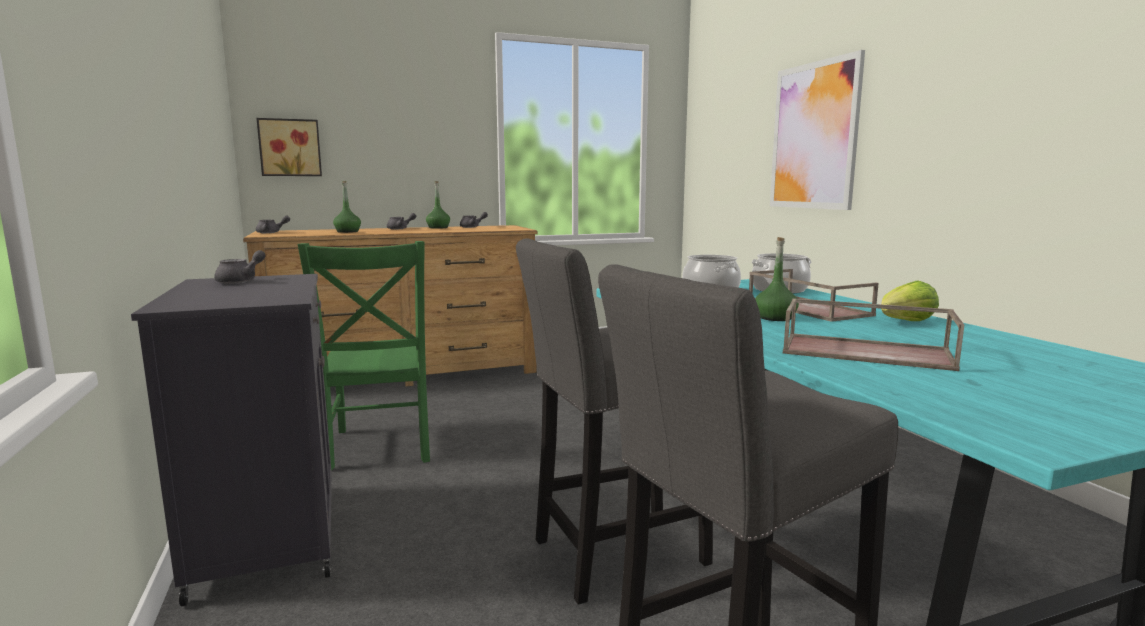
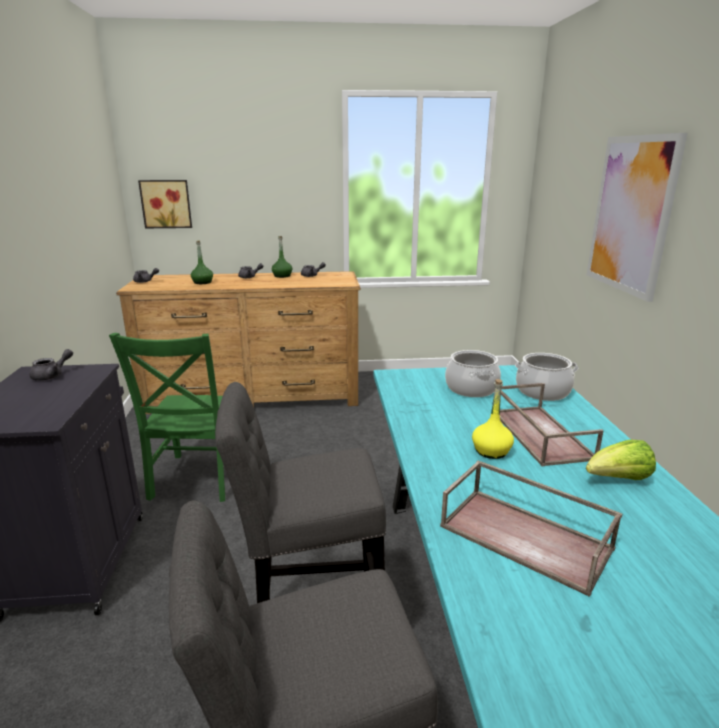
camera: 15 degrees right, 10 degrees up
green bottle [755,237,799,321] -> yellow bottle [472,379,514,459]

